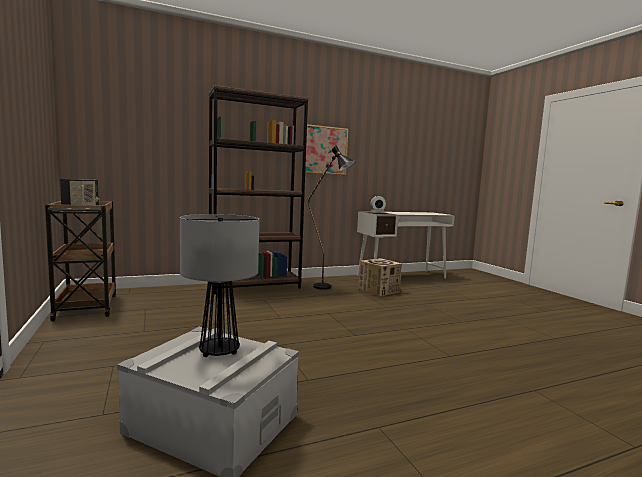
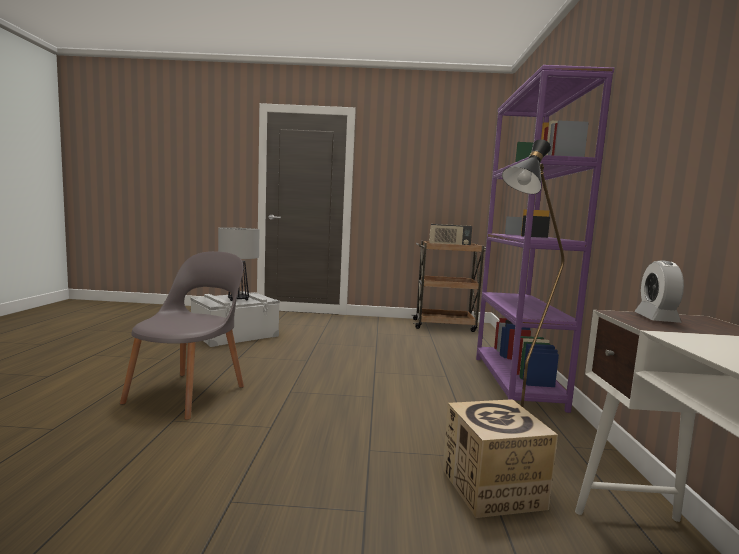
camera: 115 degrees right, 0 degrees up
brown bookcase [209,85,309,294] -> purple bookcase [476,65,614,413]
picture [305,124,348,175] -> none
none -> grey chair [120,251,244,420]

